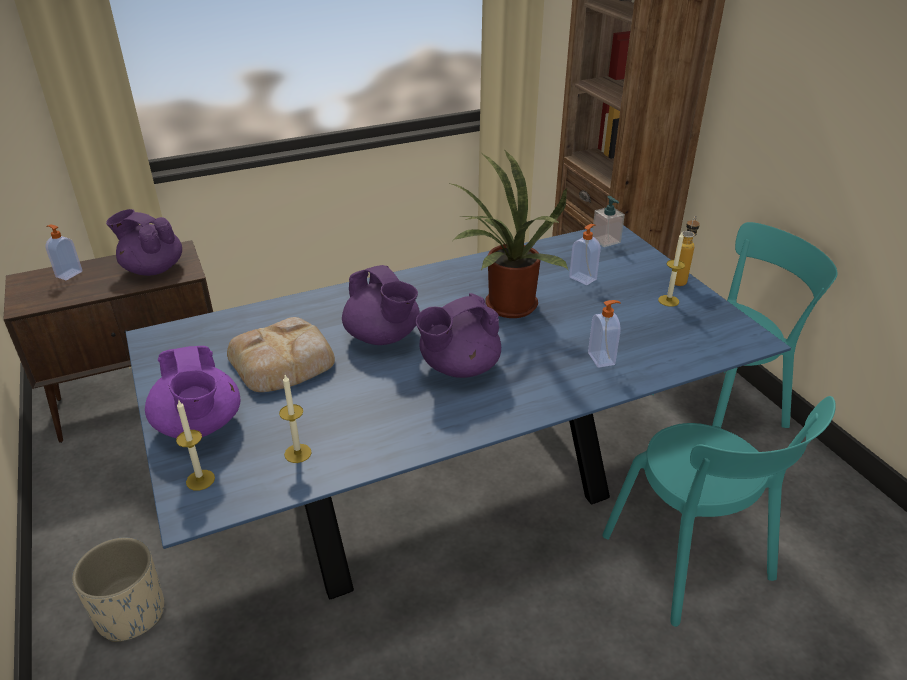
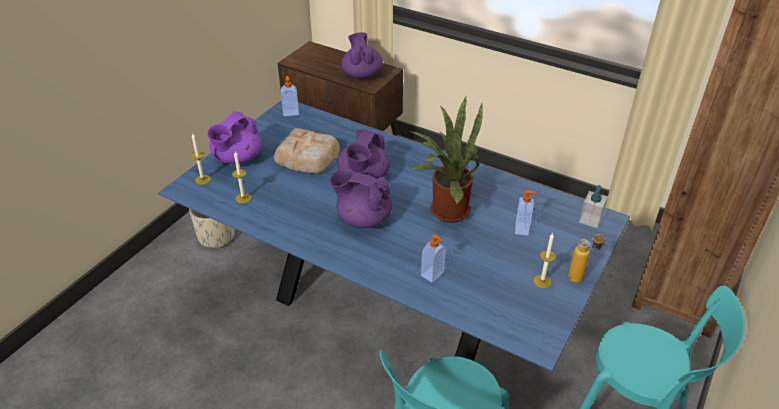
camera: 55 degrees right, 5 degrees up
soap dispenser [45,225,82,280] -> soap dispenser moved to [281,76,299,116]

